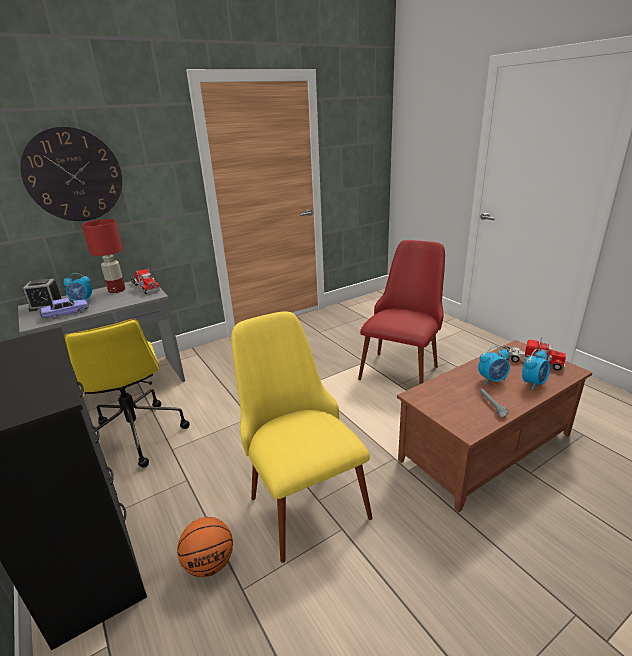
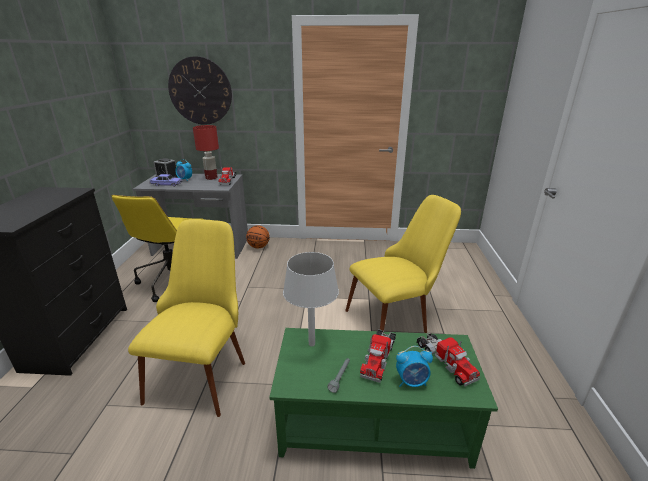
camera: 35 degrees right, 0 degrees up
basketball [177,517,233,577] -> basketball moved to [246,225,270,248]
red chair [358,240,445,384] -> yellow chair [345,195,461,333]
brown coffee table [397,340,592,512] -> green coffee table [269,328,498,469]
alarm clock [478,346,510,384] -> toy truck [360,329,396,383]
none -> grey table lamp [283,252,339,346]

